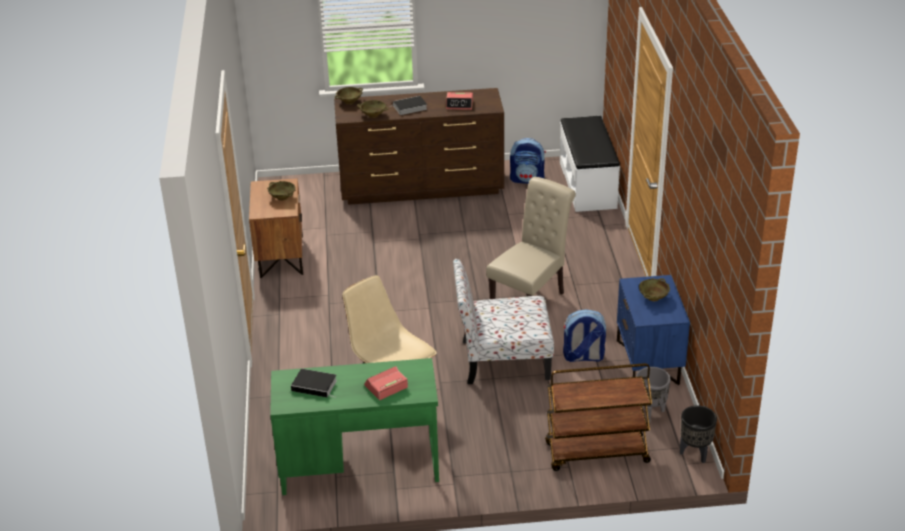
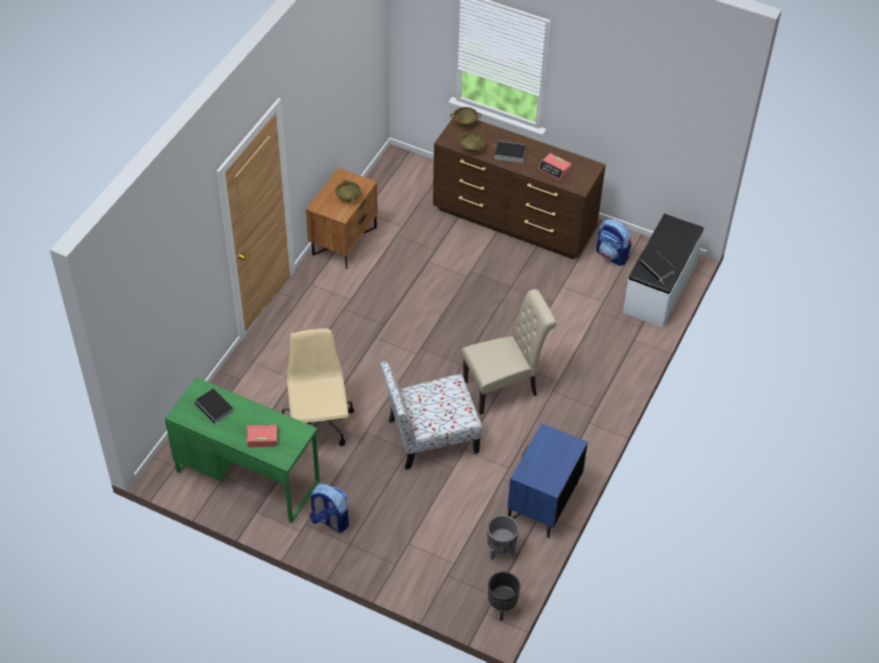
camera: 30 degrees right, 15 degrees up
chair [453,259,554,384] -> chair turned 45 degrees counterclockwise [380,361,483,470]
brown cart [545,363,652,471] -> none
backpack [563,309,606,362] -> backpack moved to [309,483,349,533]
beige bowl [639,278,670,301] -> none
none -> book [640,251,675,282]

